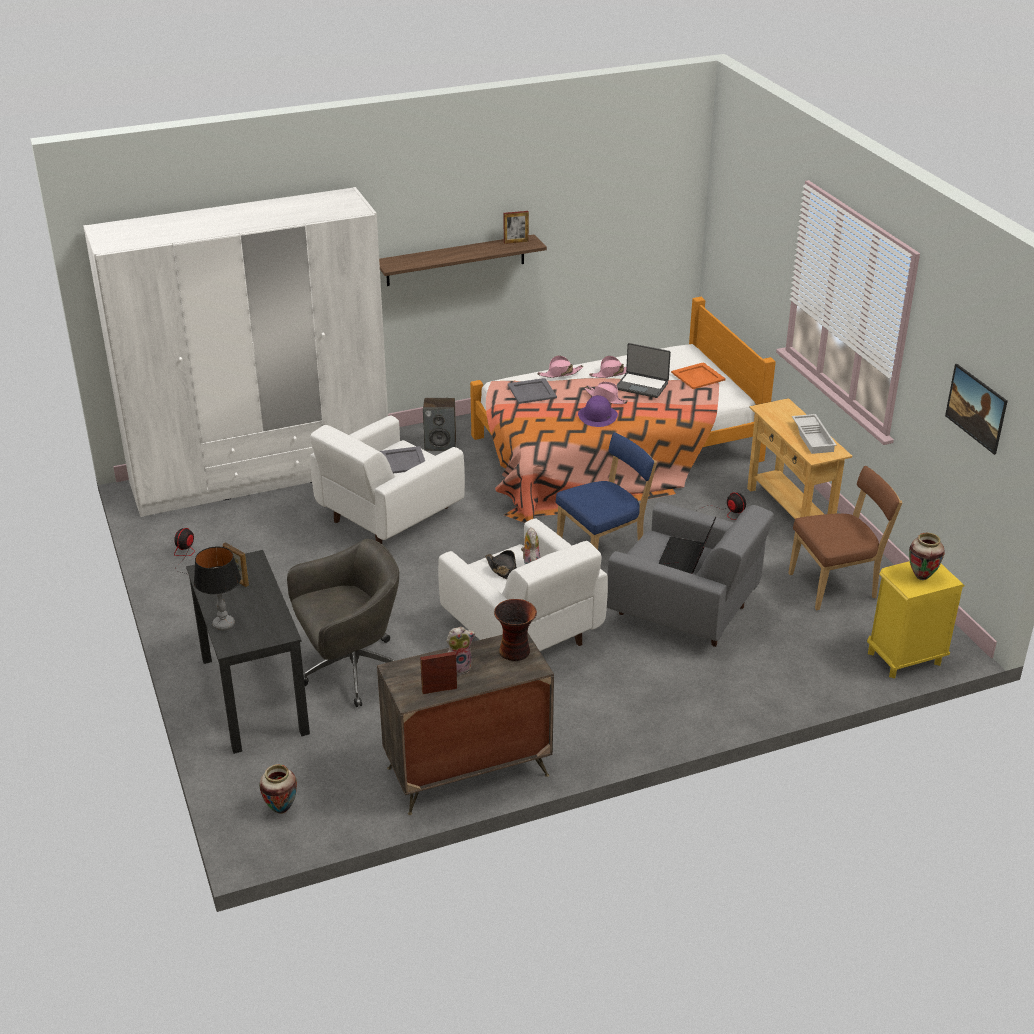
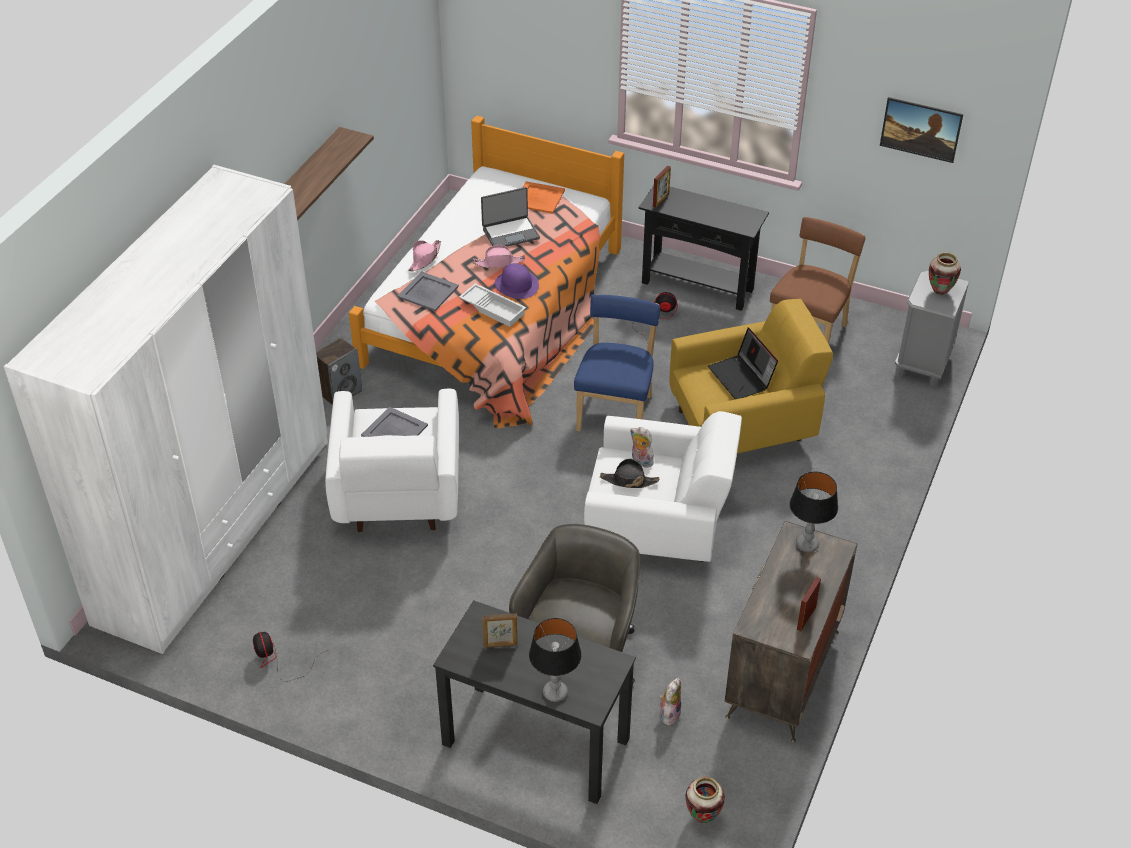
camera: 45 degrees left, 10 degrees up
plush toy [447,627,475,675] -> plush toy moved to [659,678,681,725]
vase [494,599,537,661] -> table lamp [790,472,838,552]
picture frame [504,211,529,244] -> picture frame moved to [653,166,671,208]
pink hat [589,356,627,378] -> none
grey armchair [607,502,774,647] -> yellow armchair [669,299,833,454]
beige console table [747,398,852,519] -> black console table [639,186,769,311]
white tray [792,414,837,454] -> white tray moved to [459,283,526,327]
yellow nightstand [867,561,965,678] -> grey nightstand [895,271,969,386]

